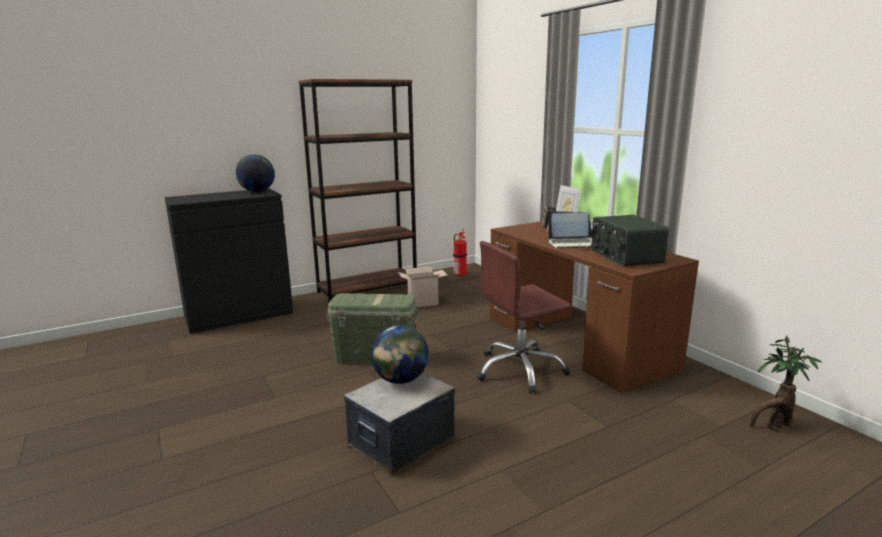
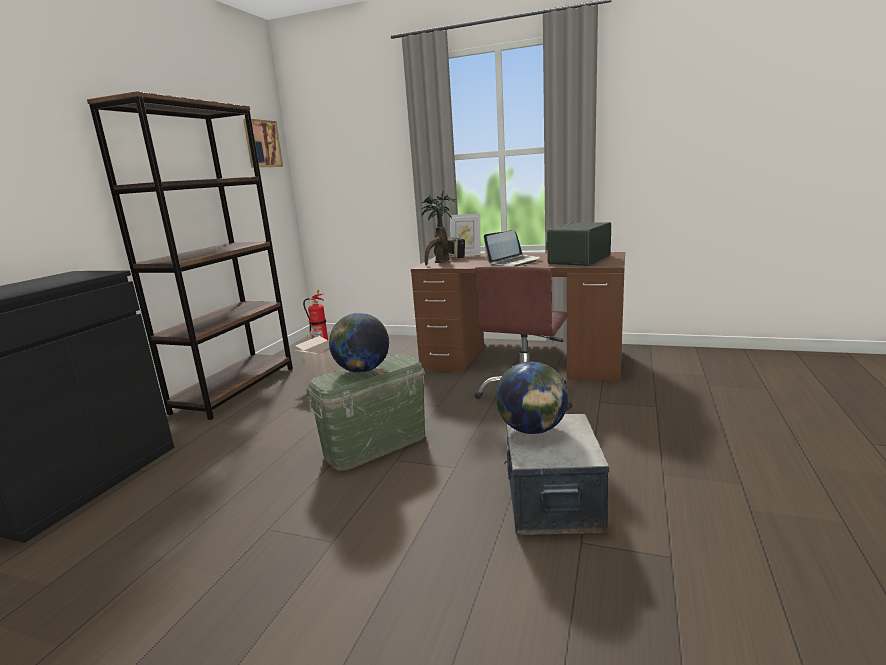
camera: 40 degrees left, 0 degrees up
globe [236,154,275,192] -> globe moved to [329,313,389,373]
radio [591,214,669,267] -> radio turned 90 degrees clockwise [546,222,611,266]
potted plant [750,336,822,432] -> potted plant moved to [421,190,456,266]
none -> picture [243,119,283,168]

